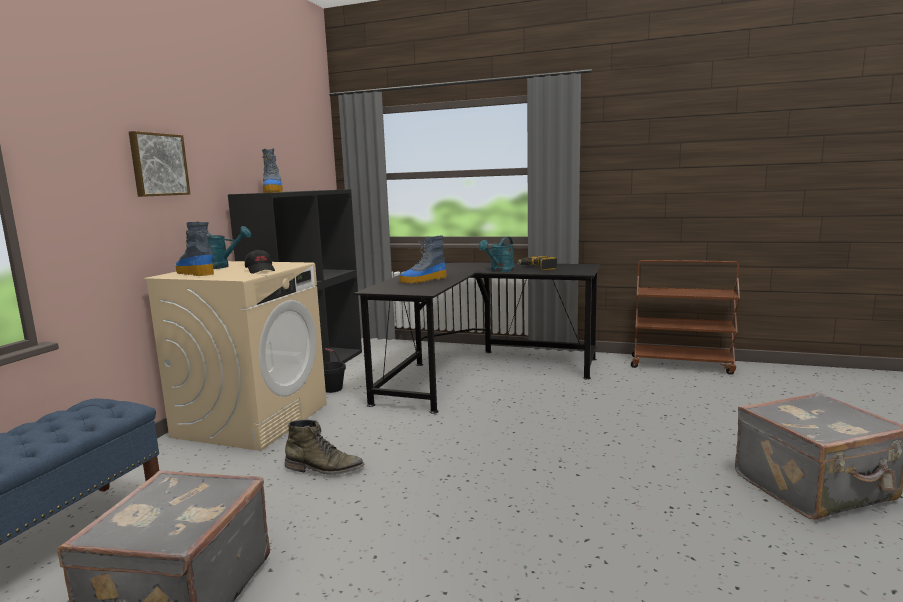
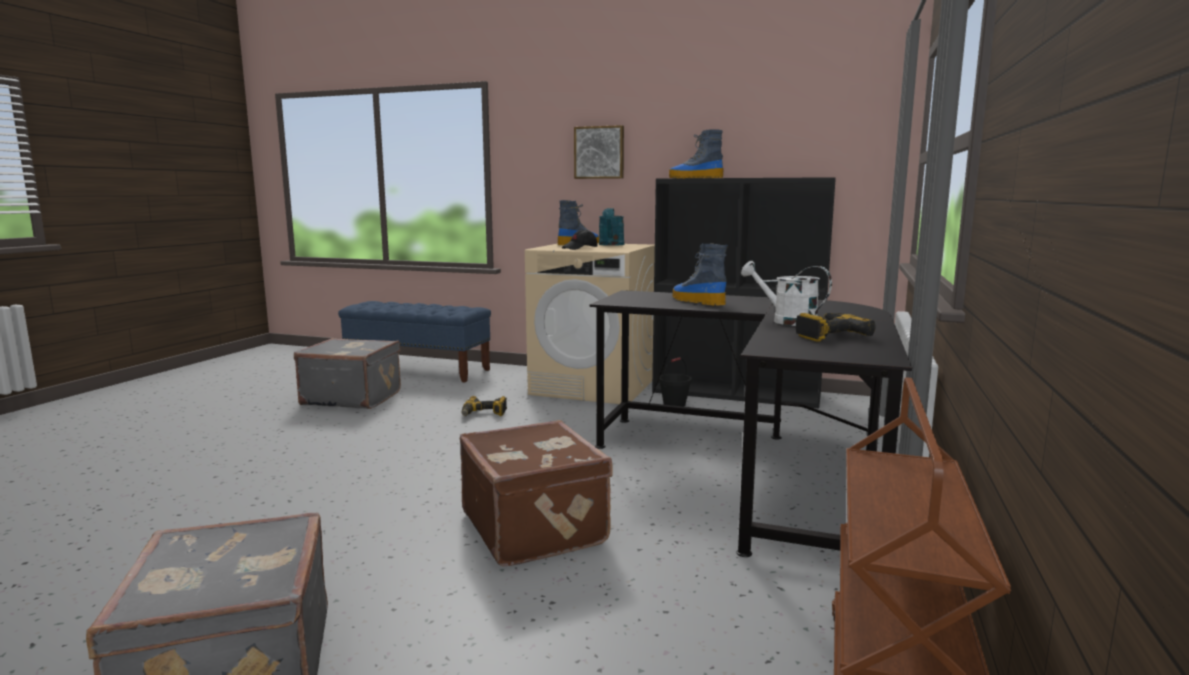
camera: 90 degrees right, 0 degrees up
green boot [285,420,364,475] -> power drill [461,396,507,416]
turquoise watering can [479,237,515,272] -> white watering can [741,261,832,326]
none -> brown suitcase [460,420,613,567]

